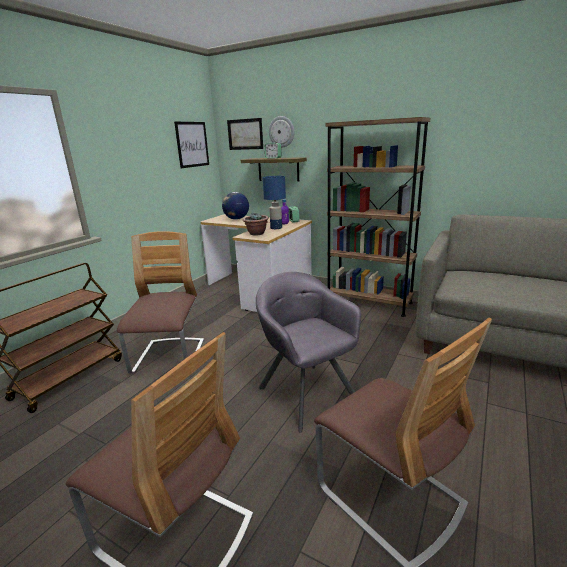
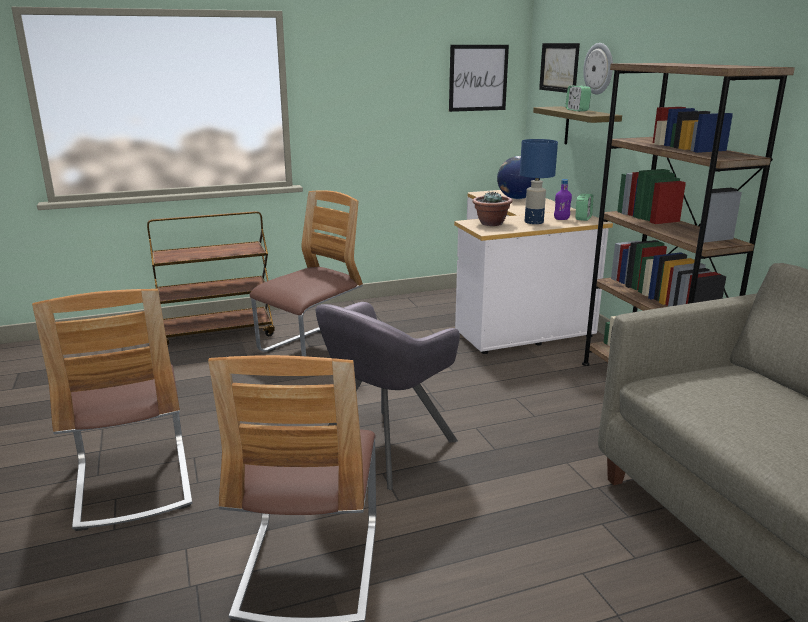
camera: 40 degrees right, 0 degrees up
grey armchair [256,272,361,432] -> grey armchair turned 150 degrees counterclockwise [315,302,460,490]

